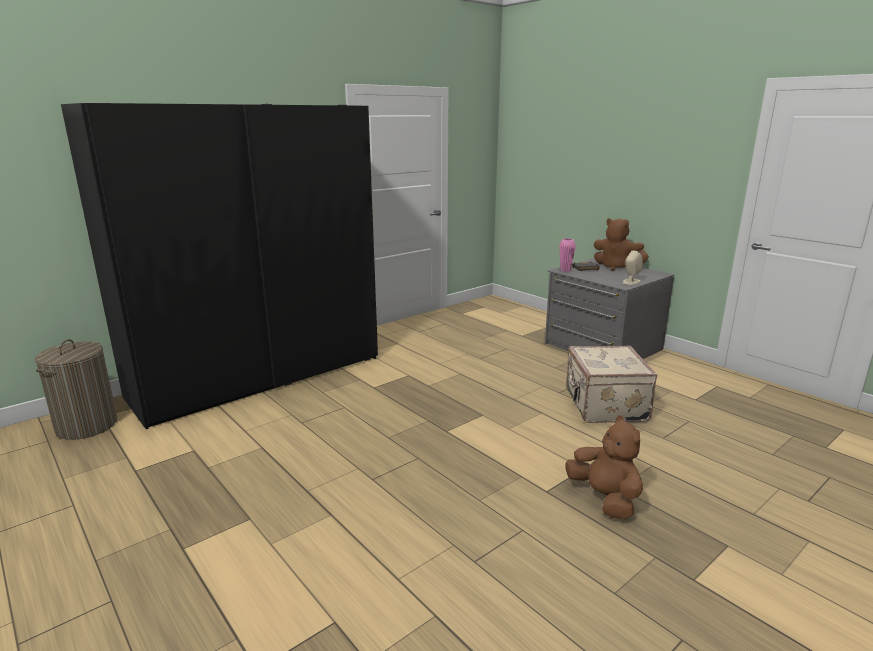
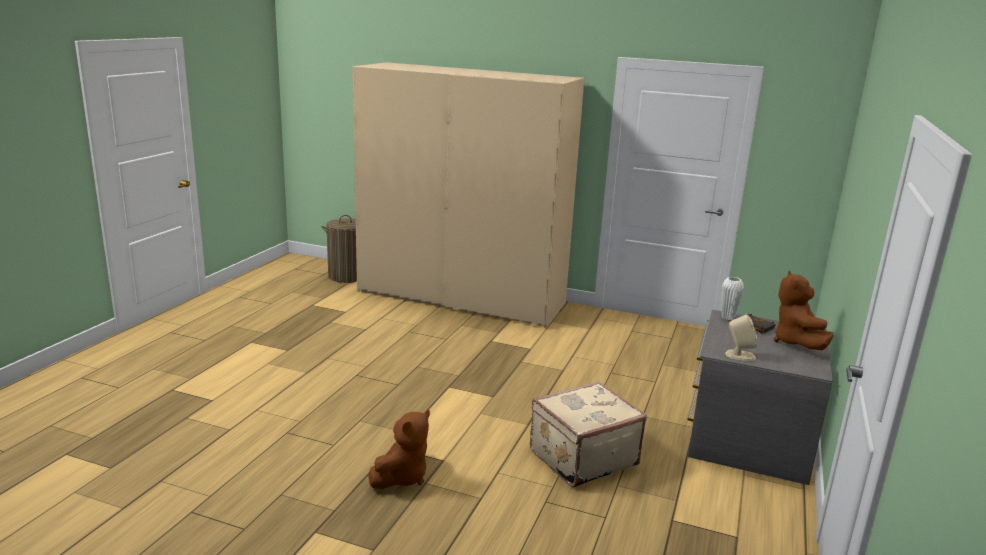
camera: 60 degrees right, 0 degrees up
black wardrobe [61,103,378,429] -> beige wardrobe [352,62,584,328]
pink vase [559,238,576,272] -> white vase [721,277,744,320]

